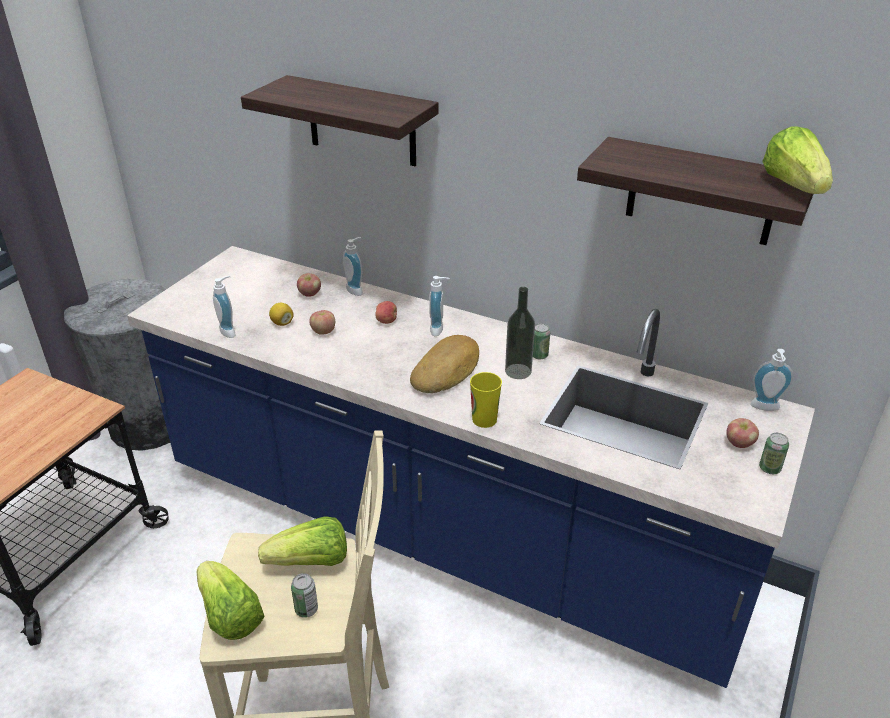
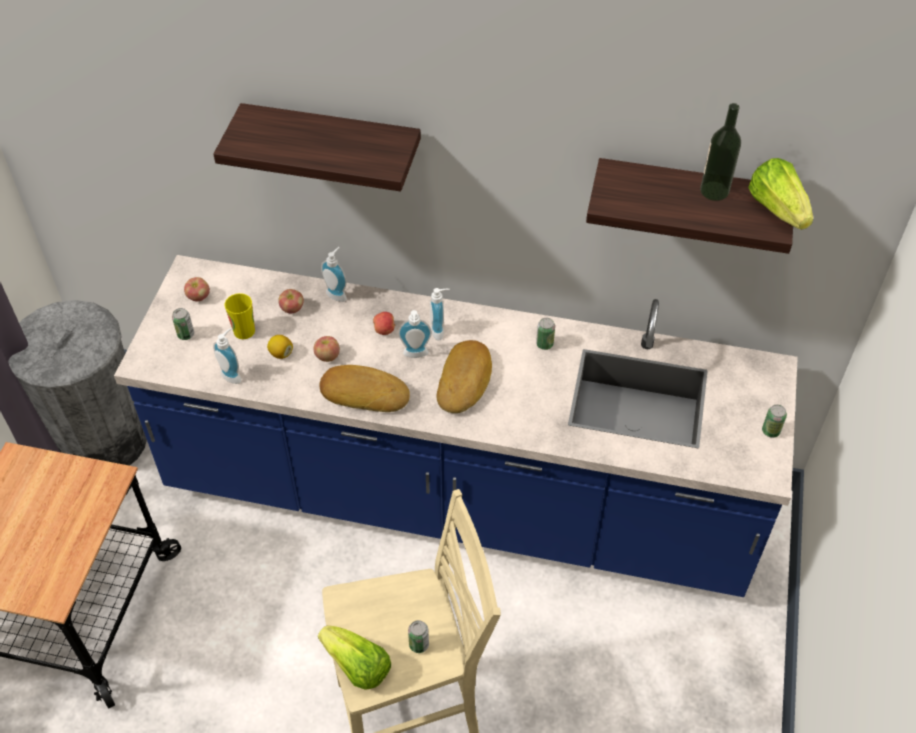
camera: 15 degrees left, 15 degrees up
lettuce [258,516,347,566] -> none
cup [470,372,502,428] -> cup moved to [225,293,255,339]
bottle [505,287,535,379] -> bottle moved to [700,103,741,201]
apple [726,418,759,448] -> apple moved to [184,277,210,301]
soap dispenser [750,349,793,411] -> soap dispenser moved to [398,310,432,358]
none -> can [172,308,194,340]
none -> bread [319,365,410,412]

